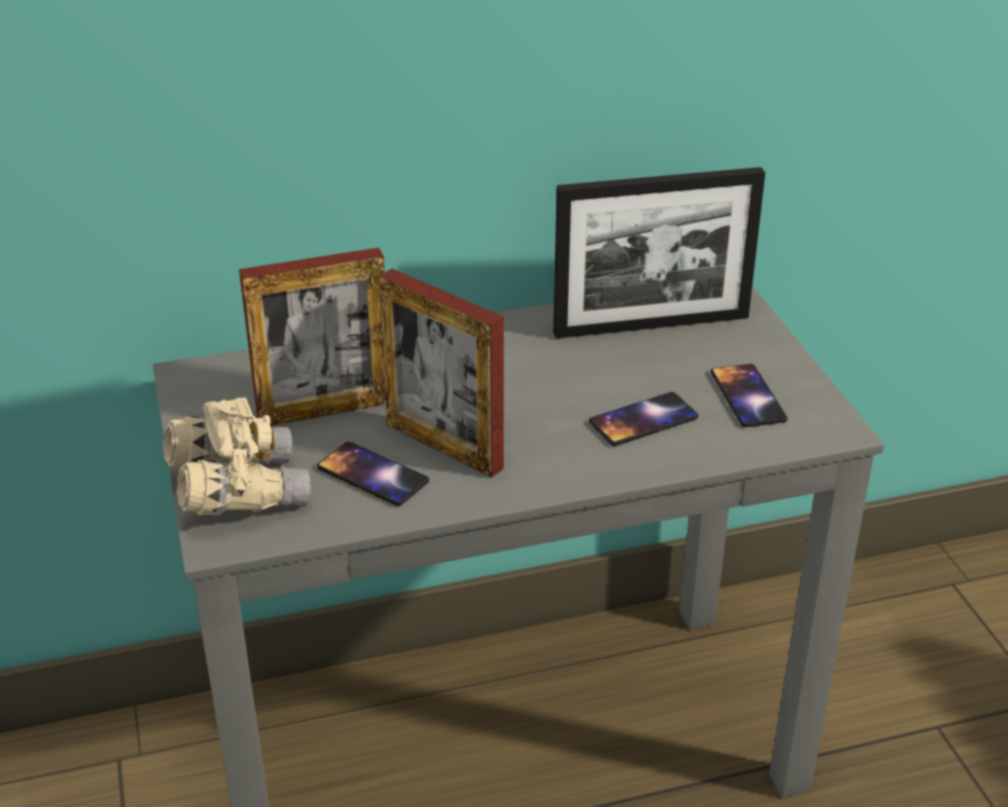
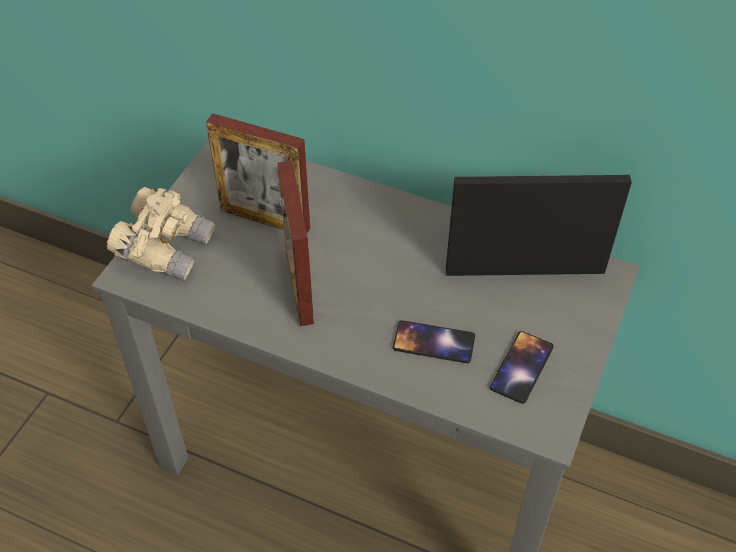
camera: 40 degrees right, 15 degrees up
phone [317,442,429,506] -> none
picture frame [553,167,765,339] -> picture frame turned 150 degrees clockwise [446,175,632,276]

